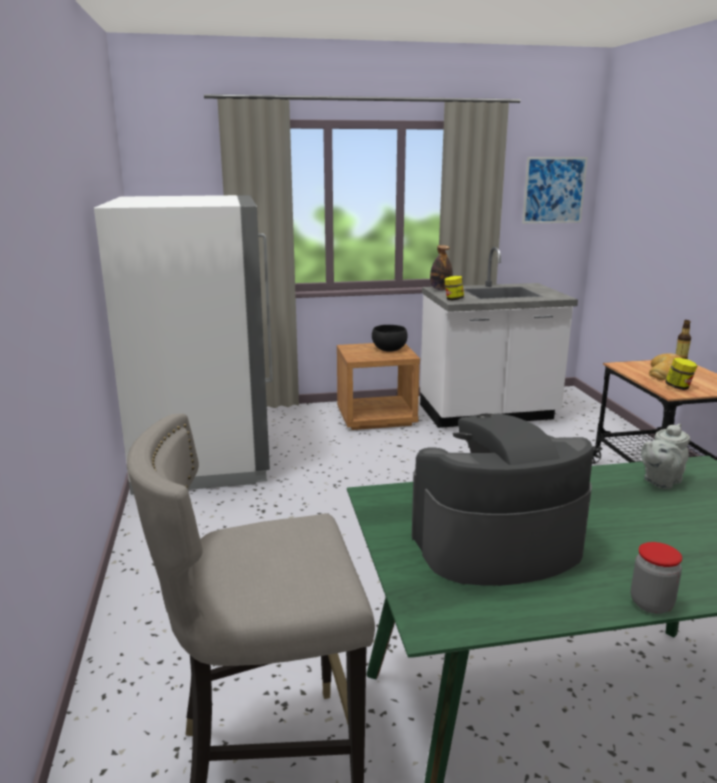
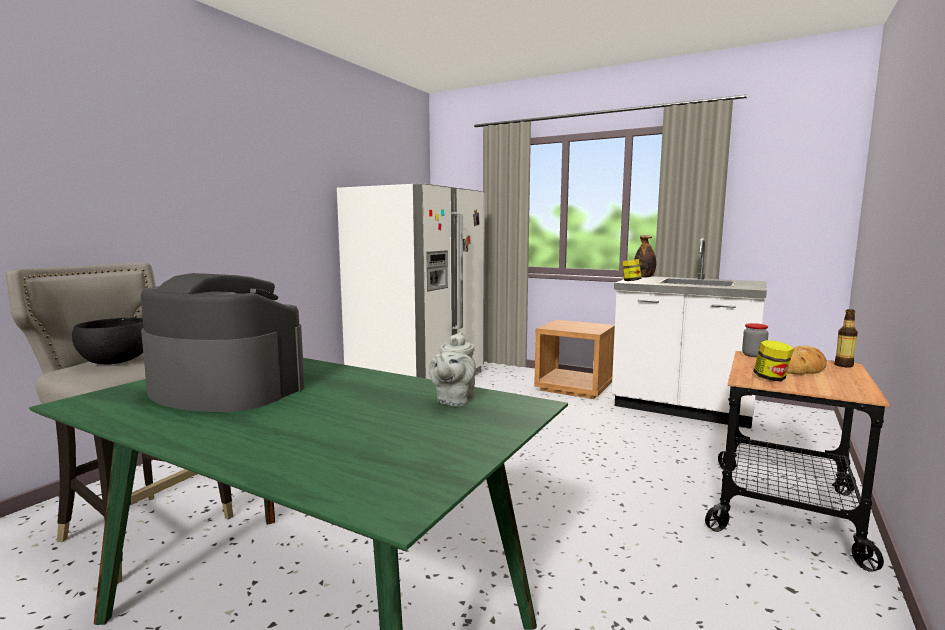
camera: 40 degrees right, 10 degrees down
black bowl [372,325,407,352] -> black bowl moved to [72,318,144,364]
picture [522,157,588,224] -> none
jar [631,542,682,614] -> jar moved to [742,323,768,357]
grey teapot [641,424,690,489] -> grey teapot turned 75 degrees counterclockwise [429,333,476,407]

